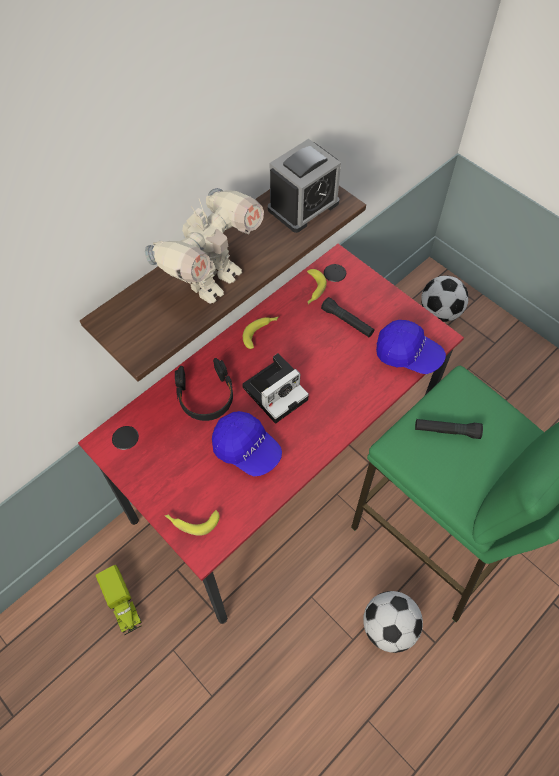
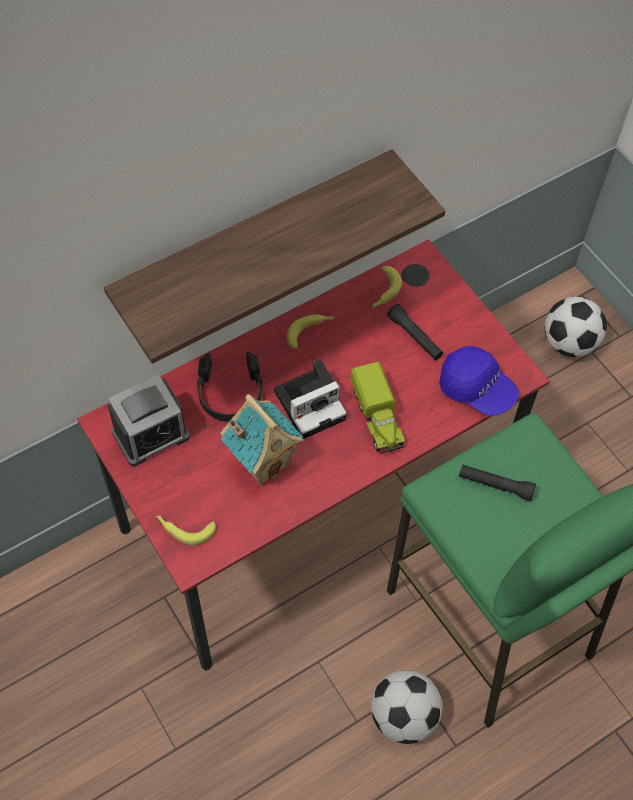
camera: 10 degrees right, 0 degrees up
toy truck [95,565,141,636] -> toy truck moved to [350,362,405,454]
toy robot [145,188,264,304] -> none
blue cap [212,411,282,476] -> toy house [220,394,304,486]
alarm clock [268,139,341,233] -> alarm clock moved to [107,375,190,466]

